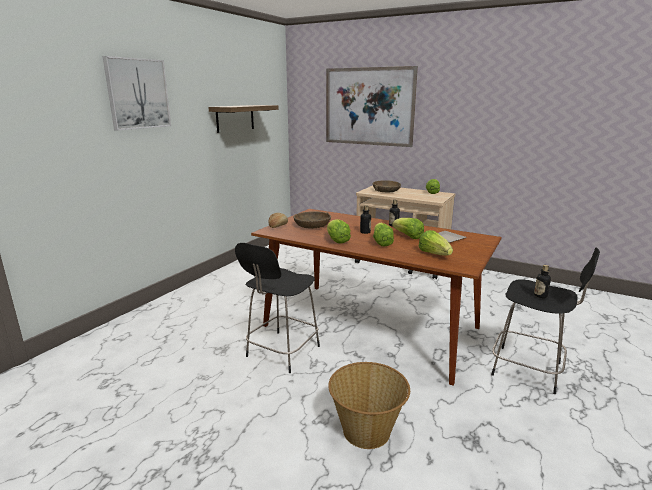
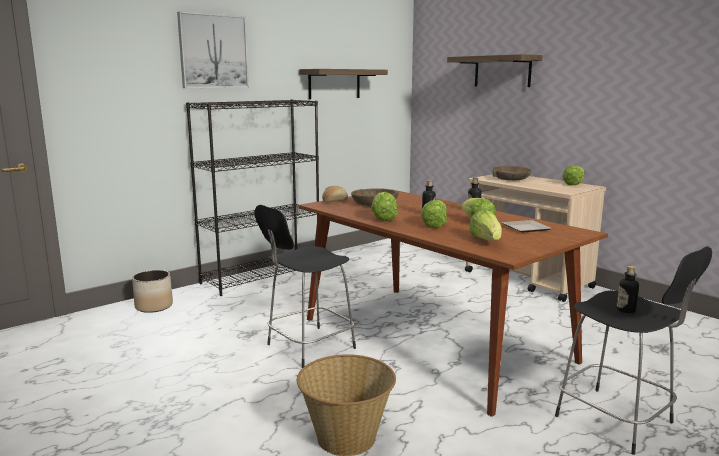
camera: 20 degrees right, 5 degrees down
picture [326,66,418,147] -> shelf [447,54,543,87]
none -> planter [132,270,173,313]
none -> black bookcase [186,99,319,296]

